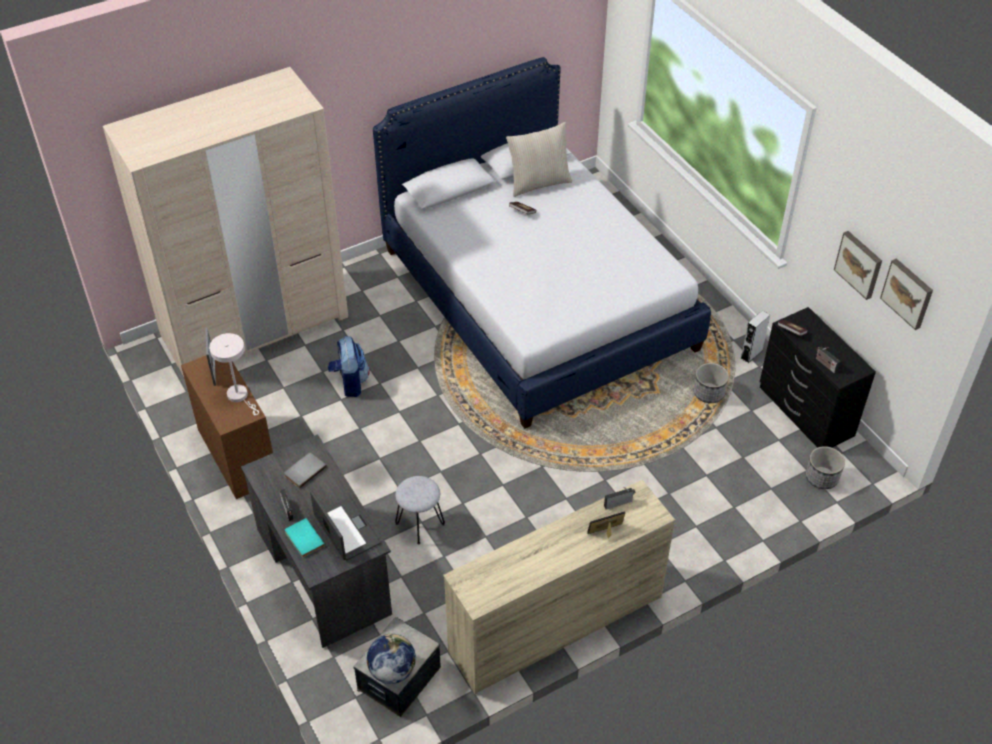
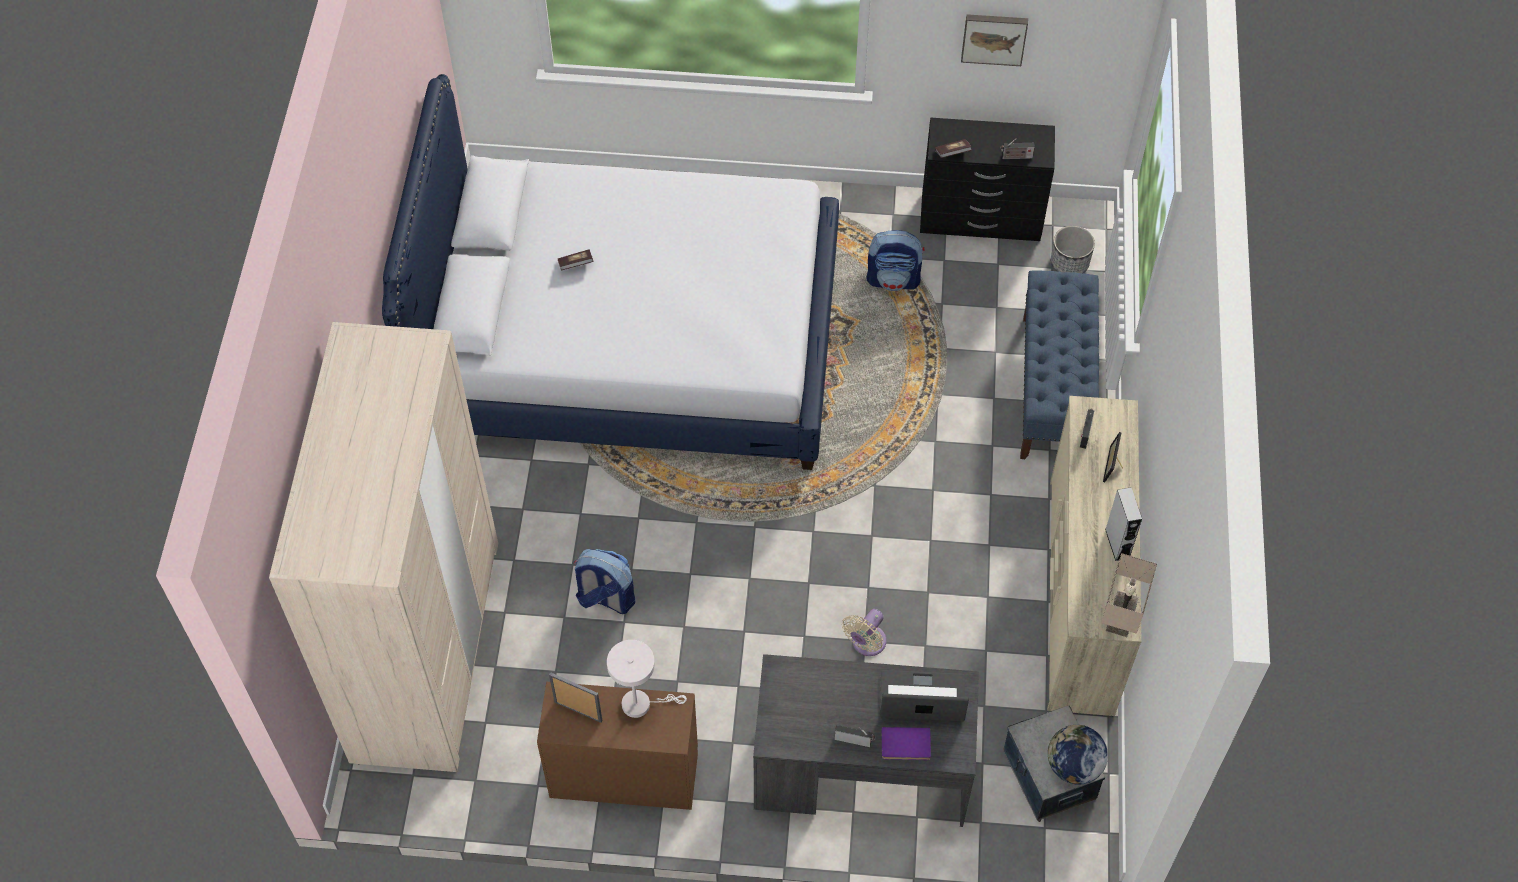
camera: 55 degrees left, 10 degrees up
grey book [284,453,327,489] -> none
turquoise book [285,518,325,558] -> purple book [882,727,931,760]
grey stool [395,476,445,544] -> beige fan [842,609,886,656]
beige pillow [506,122,572,197] -> none
planter [694,363,729,403] -> backpack [866,230,925,291]
grey speaker [741,310,770,363] -> grey speaker moved to [1105,487,1142,561]
picture [880,258,933,330] -> none
none -> blue bench [1020,271,1099,459]
none -> beige table lamp [1101,553,1157,637]

